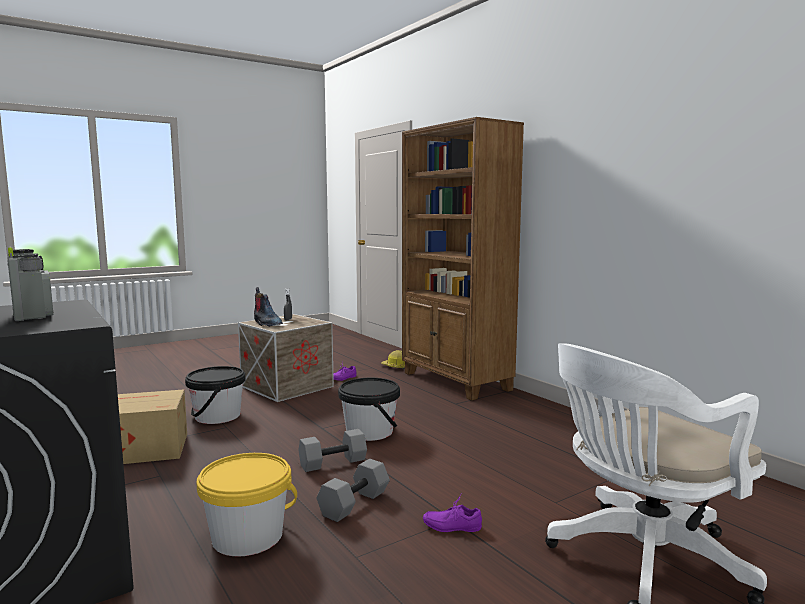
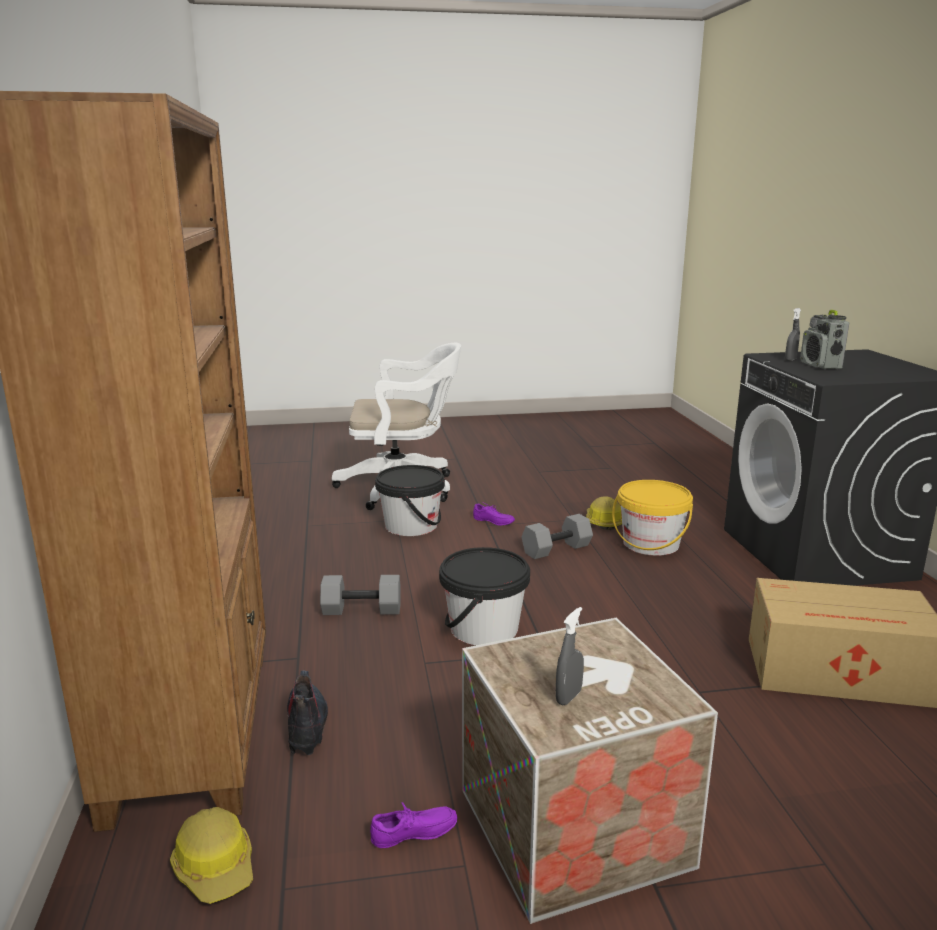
camera: 155 degrees left, 10 degrees up
black bucket [185,366,245,424] -> black bucket moved to [375,465,445,536]
boot [254,287,283,327] -> boot moved to [287,671,328,755]
grey dumbbell [298,429,367,472] -> grey dumbbell moved to [320,575,401,615]
none -> hard hat [586,496,622,530]
none -> grey spray bottle [785,308,801,361]

